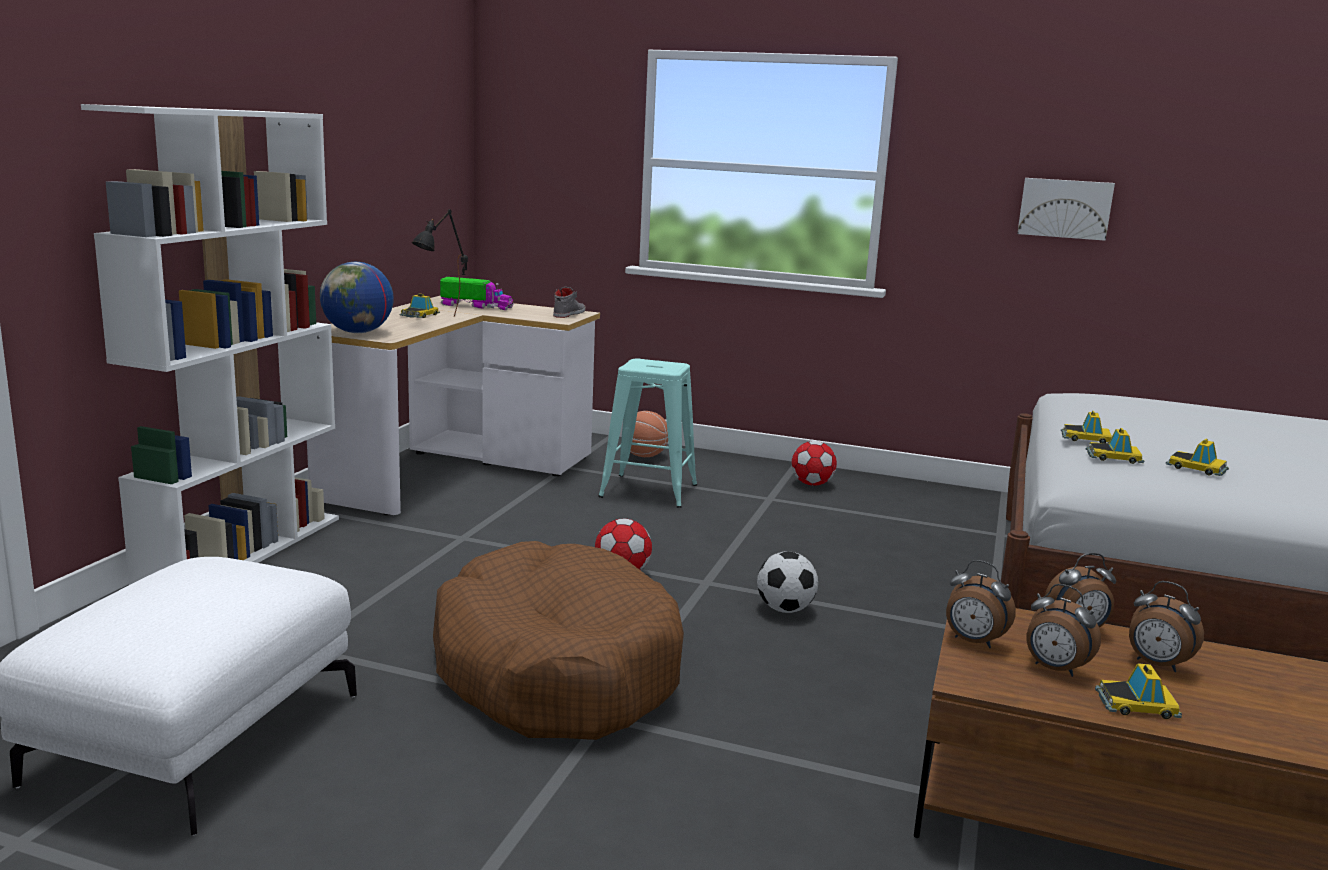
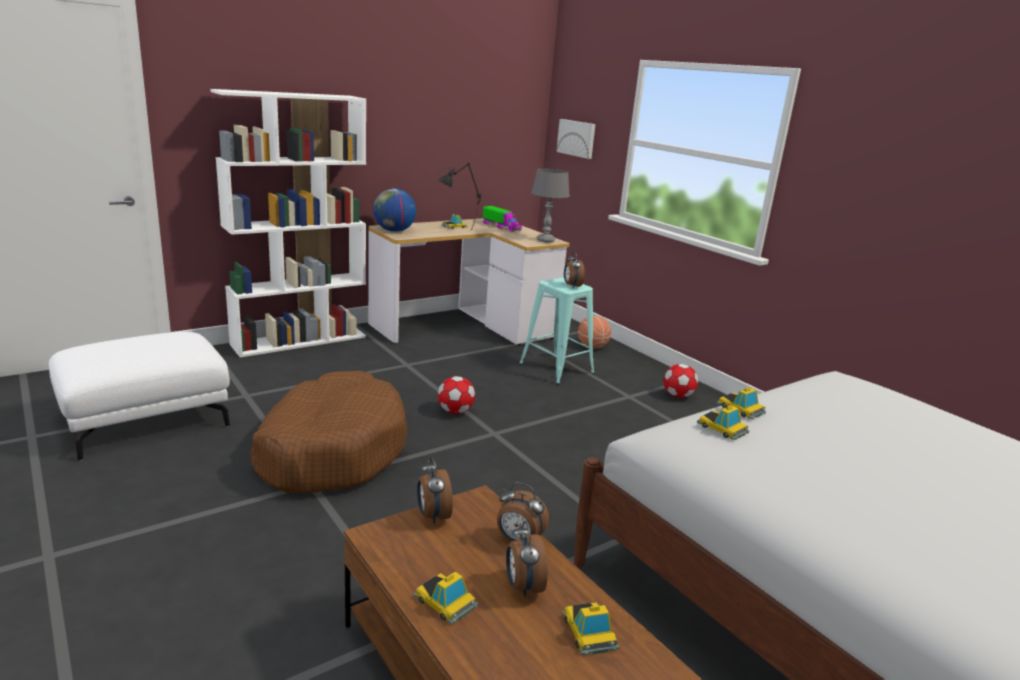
camera: 35 degrees right, 5 degrees up
grey shoe [553,287,586,318] -> grey table lamp [531,168,570,243]
football [757,551,818,613] -> none
picture [1017,178,1115,241] -> picture moved to [556,119,596,159]
alarm clock [1026,584,1101,677] -> alarm clock moved to [564,251,585,288]
toy car [1166,439,1229,476] -> toy car moved to [562,602,619,655]

